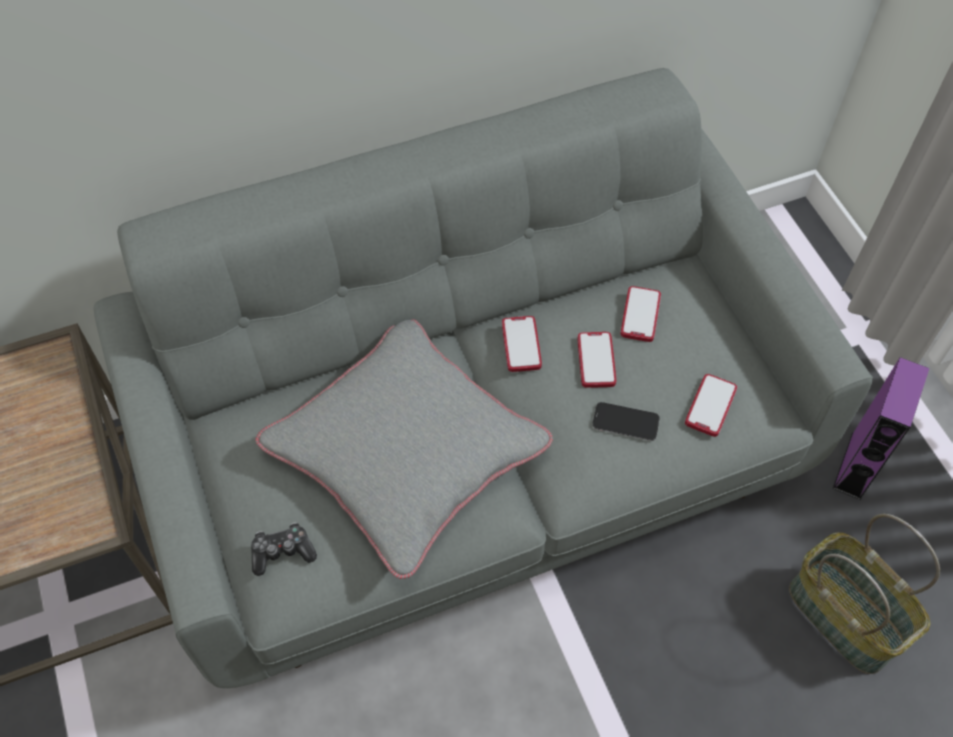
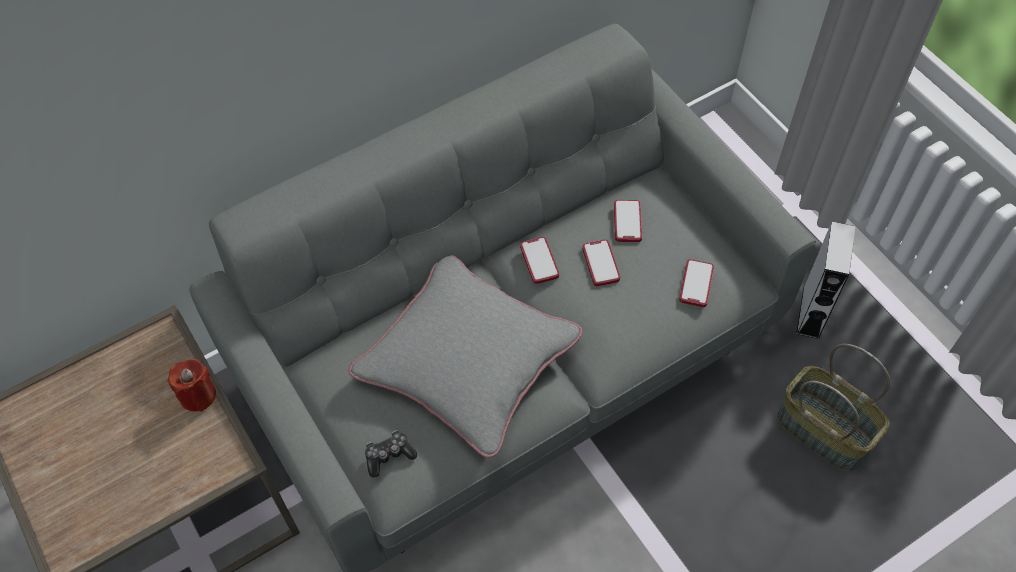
camera: 10 degrees left, 0 degrees up
phone [592,402,660,441] -> none
purple speaker [833,357,929,500] -> grey speaker [796,221,855,339]
none -> red candle [168,359,216,412]

